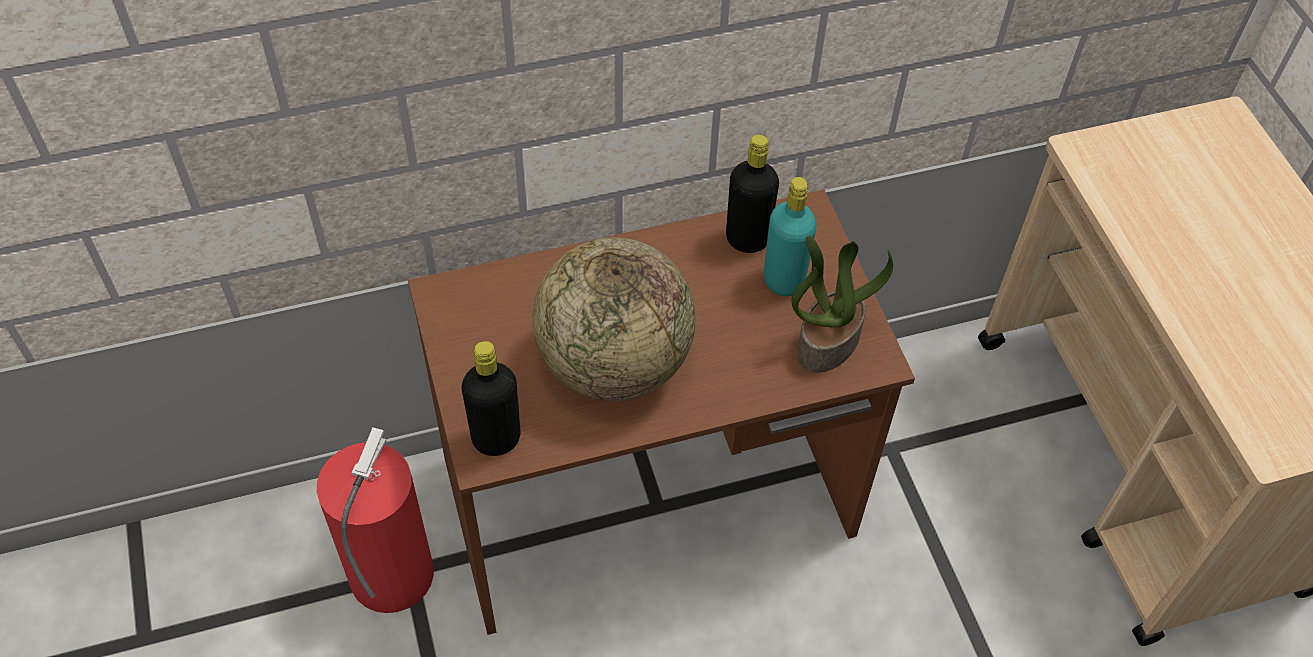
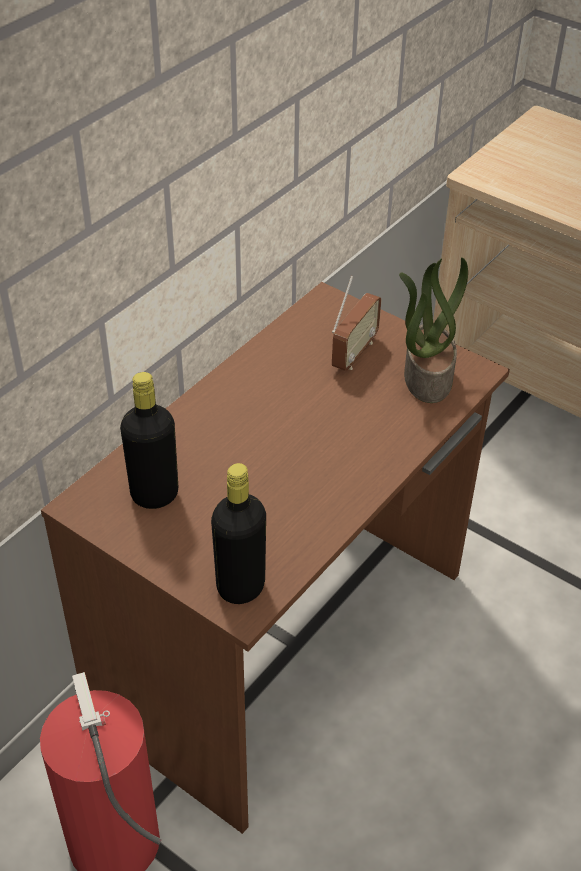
camera: 35 degrees left, 10 degrees down
globe [532,237,696,401] -> none
black bottle [726,134,779,253] -> black bottle moved to [120,372,178,509]
turquoise bottle [764,177,817,296] -> radio [332,276,381,371]

